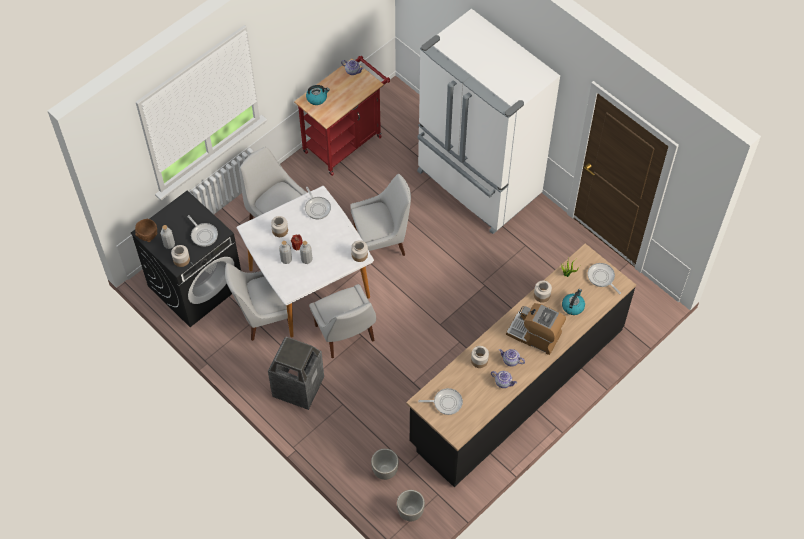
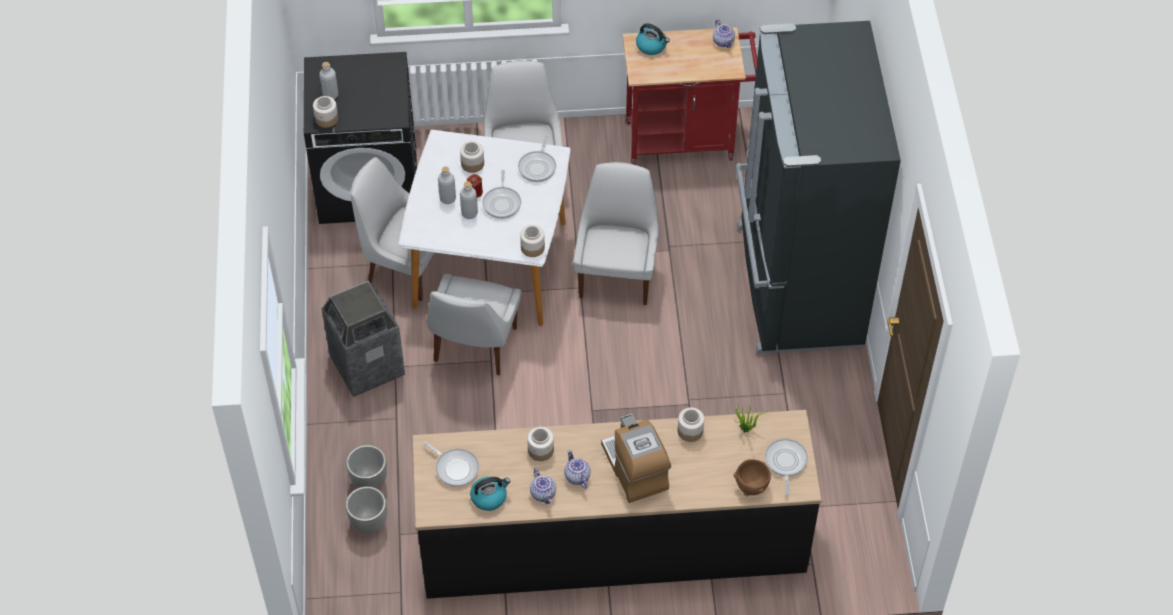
camera: 40 degrees right, 5 degrees down
brown bowl [135,219,157,242] -> brown bowl moved to [734,459,771,497]
frying pan [187,215,218,247] -> frying pan moved to [483,170,521,219]
white chair [350,174,411,266] -> white chair turned 105 degrees counterclockwise [573,162,659,305]
planter [397,490,425,521] -> planter moved to [346,445,387,489]
white fridge [417,9,560,234] -> black fridge [736,21,901,354]
kettle [562,289,585,315] -> kettle moved to [470,477,511,511]

